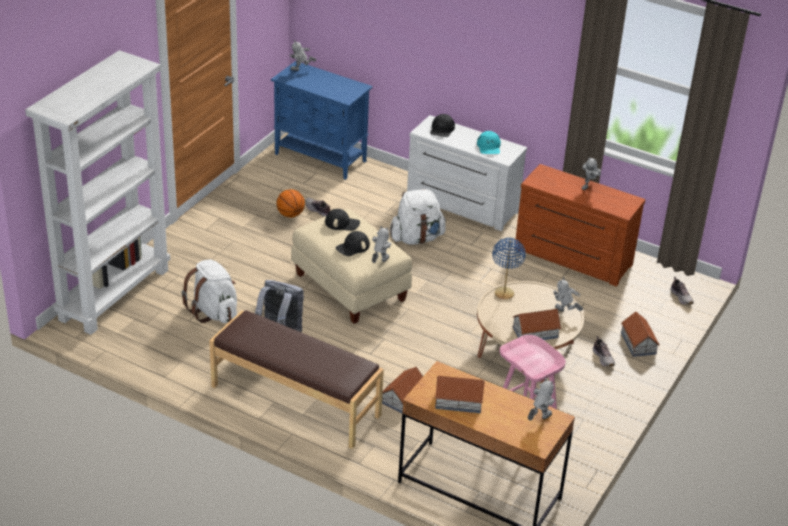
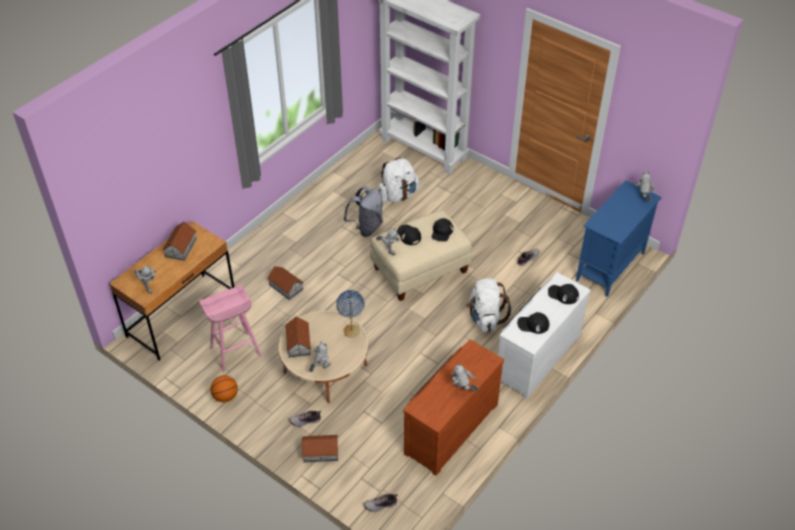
camera: 100 degrees right, 10 degrees up
brown bench [209,310,384,449] -> none
basketball [277,189,305,218] -> basketball moved to [210,375,238,402]
turquoise cap [477,131,501,154] -> black cap [517,312,550,334]

